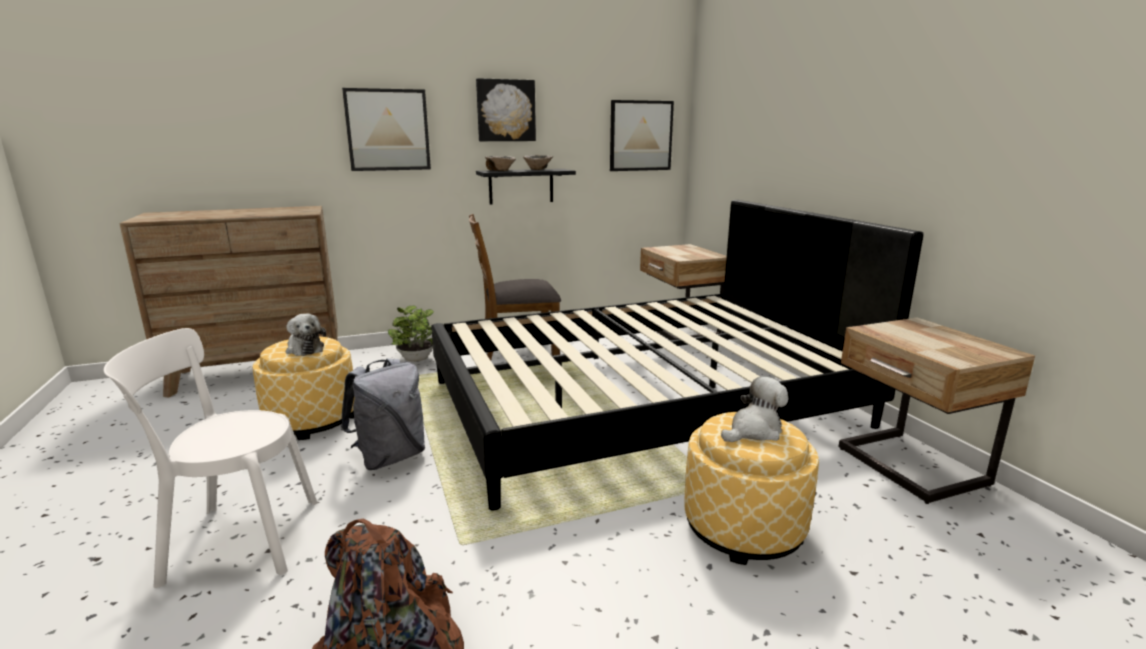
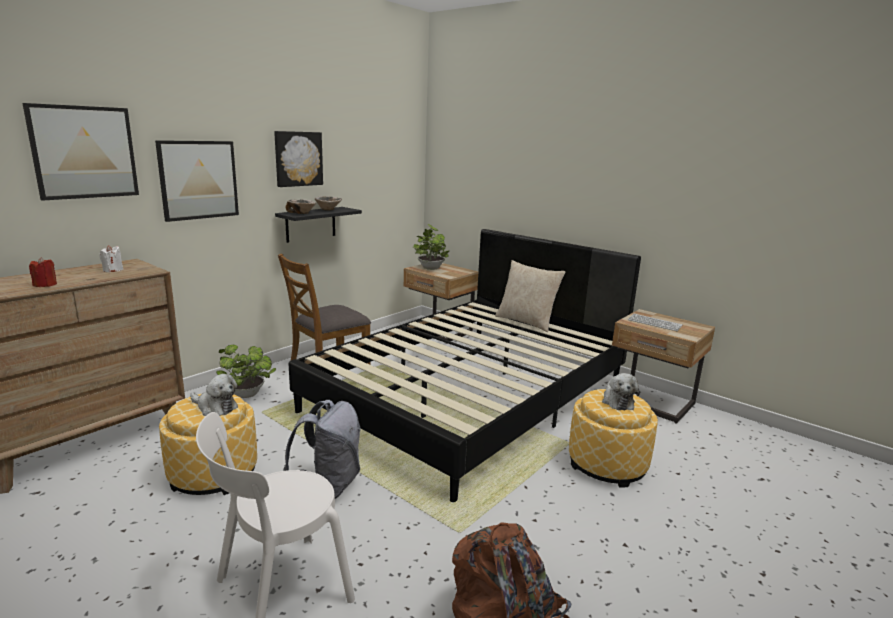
camera: 30 degrees left, 0 degrees up
picture [610,100,674,171] -> picture moved to [22,103,139,201]
plush toy [721,377,788,442] -> plush toy turned 150 degrees clockwise [602,373,640,410]
none -> red candle [29,257,57,287]
none -> white candle [99,245,123,272]
none -> potted plant [413,224,450,270]
none -> beige pillow [495,260,566,332]
none -> keyboard [628,314,683,331]

